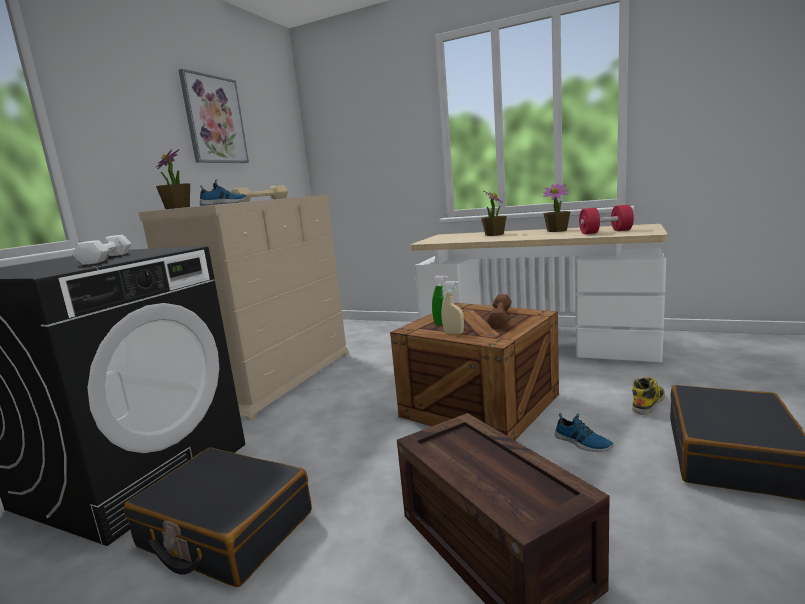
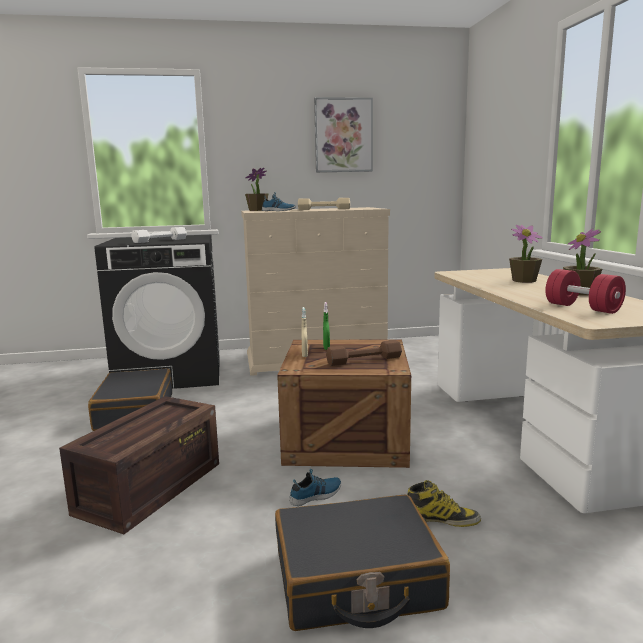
camera: 55 degrees right, 0 degrees up
shoe [555,413,614,452] -> shoe turned 135 degrees counterclockwise [289,469,341,506]

